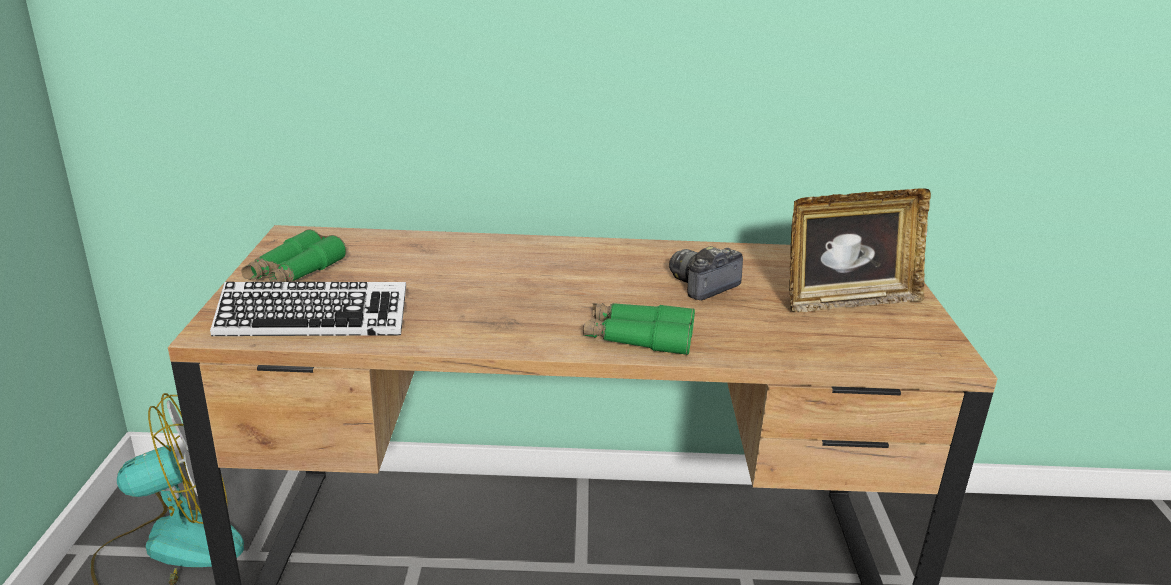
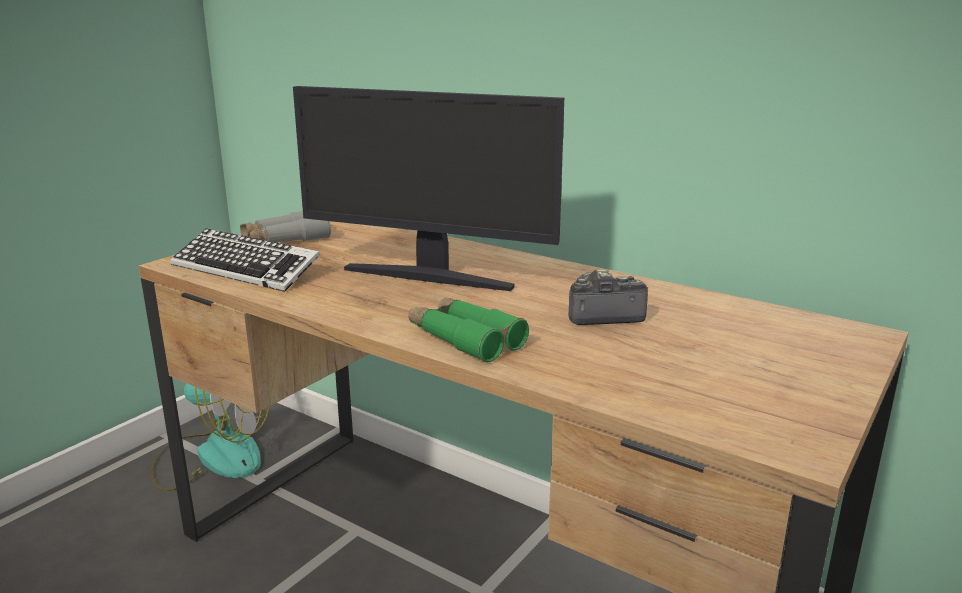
camera: 35 degrees right, 5 degrees down
green binoculars [241,229,347,282] -> grey binoculars [240,211,331,242]
picture frame [789,188,931,312] -> none
none -> monitor [293,86,564,291]

